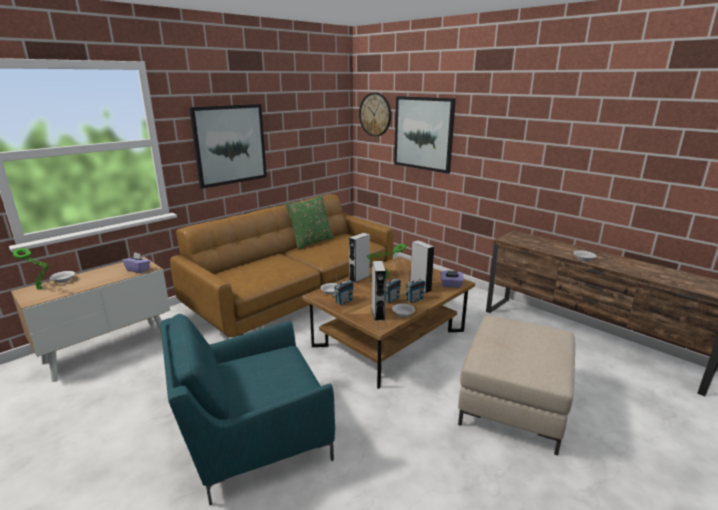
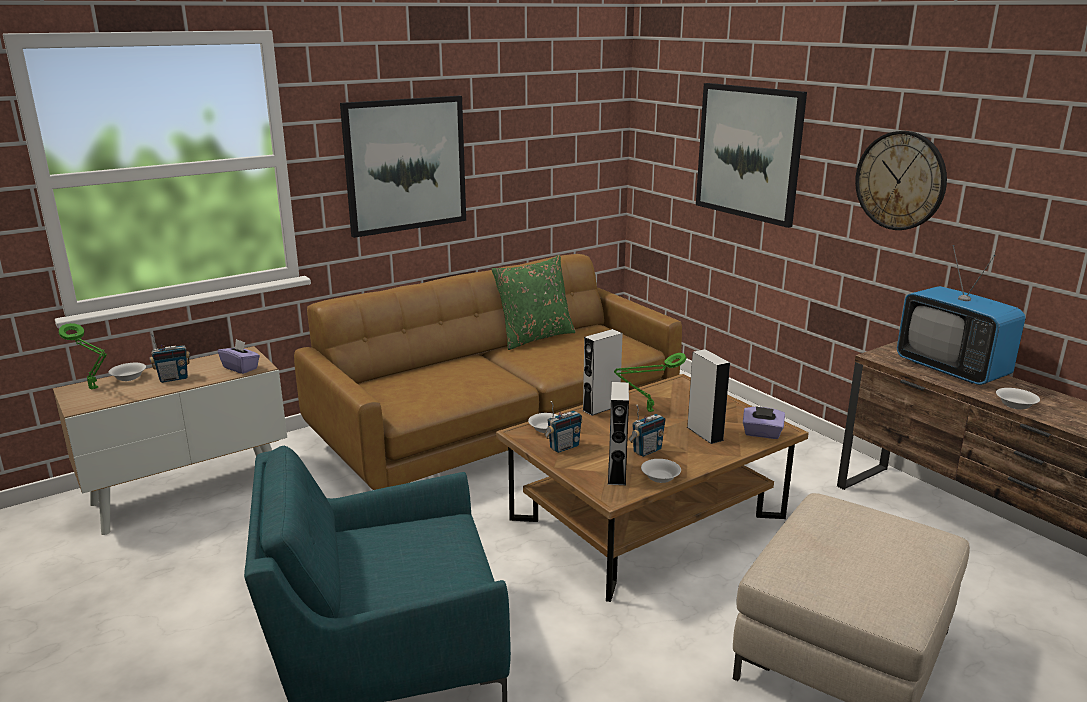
camera: 10 degrees right, 0 degrees up
wall clock [359,93,391,137] -> wall clock moved to [855,131,947,230]
radio [404,273,425,303] -> radio moved to [150,333,190,383]
none -> television [897,245,1025,385]

